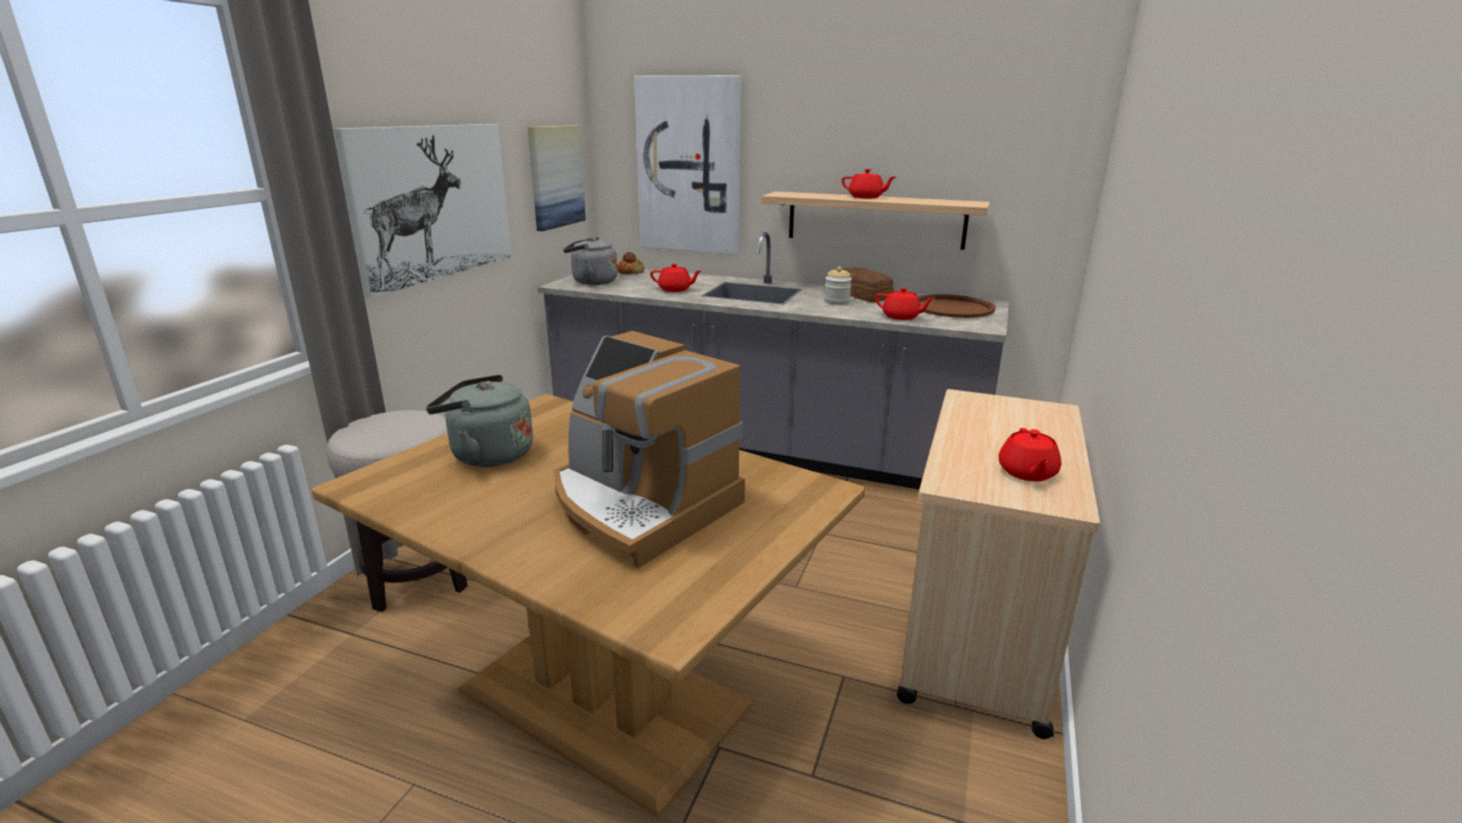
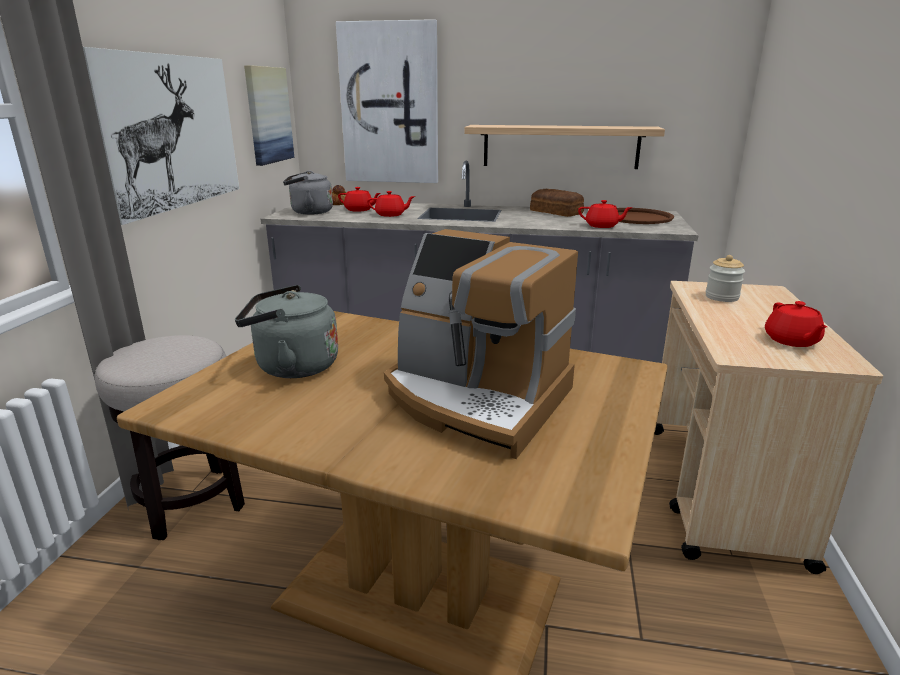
camera: 10 degrees left, 0 degrees up
jar [824,267,852,305] -> jar moved to [706,255,745,302]
red teapot [842,169,895,198] -> red teapot moved to [338,187,381,212]

